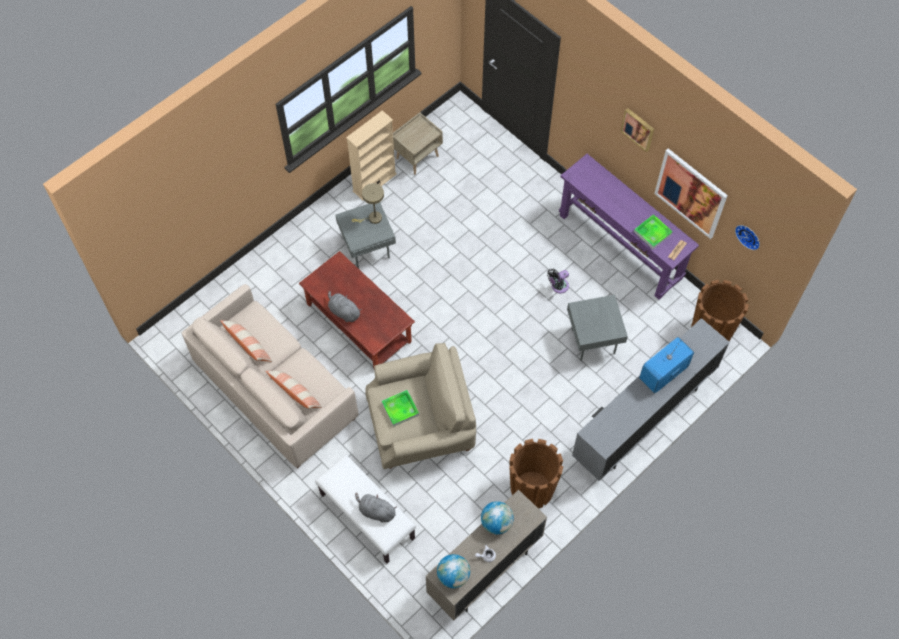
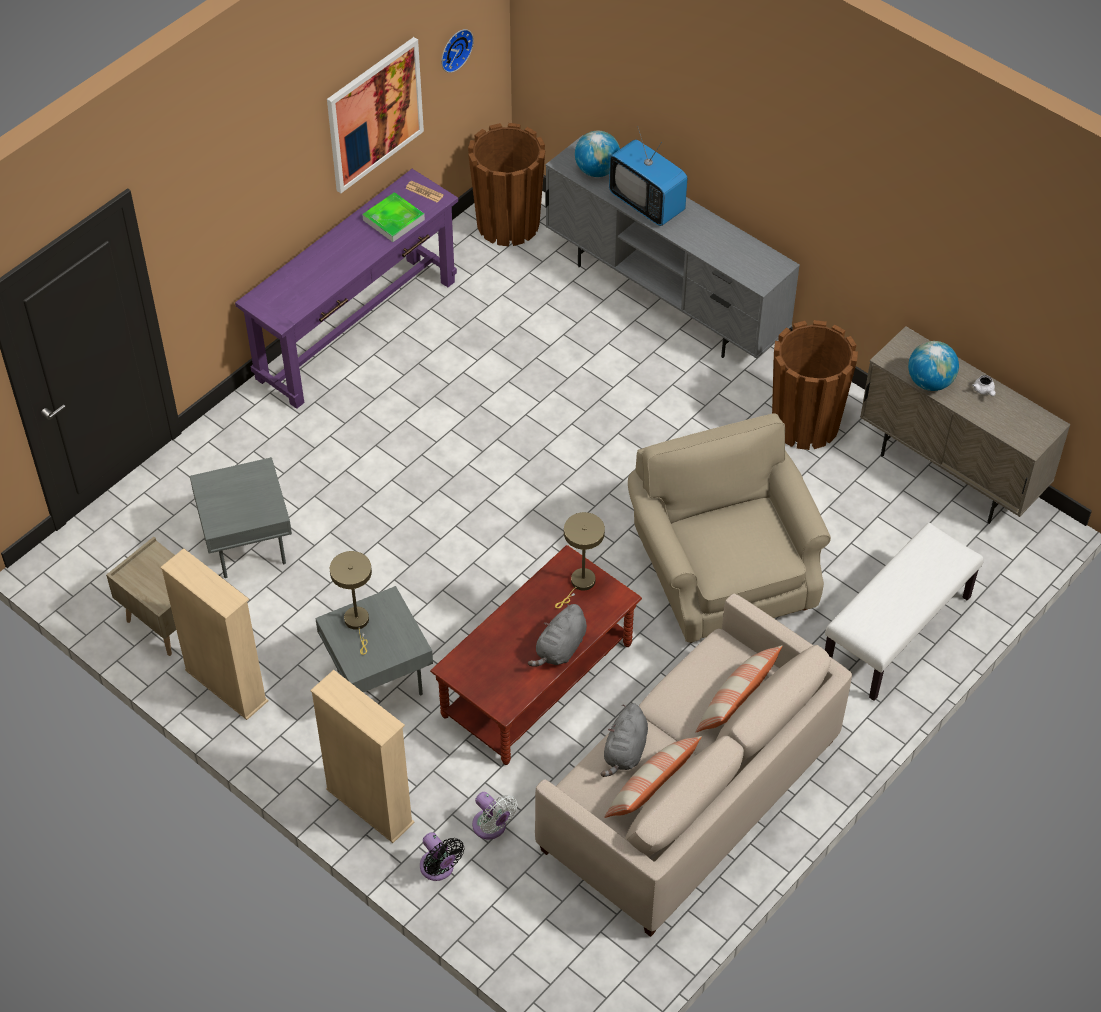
camera: 95 degrees left, 10 degrees down
grey plush toy [355,493,397,523] -> grey plush toy moved to [601,703,648,777]
tray [381,390,419,427] -> none
globe [437,554,470,588] -> globe moved to [575,131,620,177]
black fan [547,268,569,293] -> black fan moved to [420,832,464,881]
grey side table [567,295,628,361] -> grey side table moved to [190,457,292,578]
picture [621,108,654,152] -> none
none -> beige bookcase [310,670,415,843]
none -> white fan [472,792,517,839]
none -> beige table lamp [555,512,605,609]

